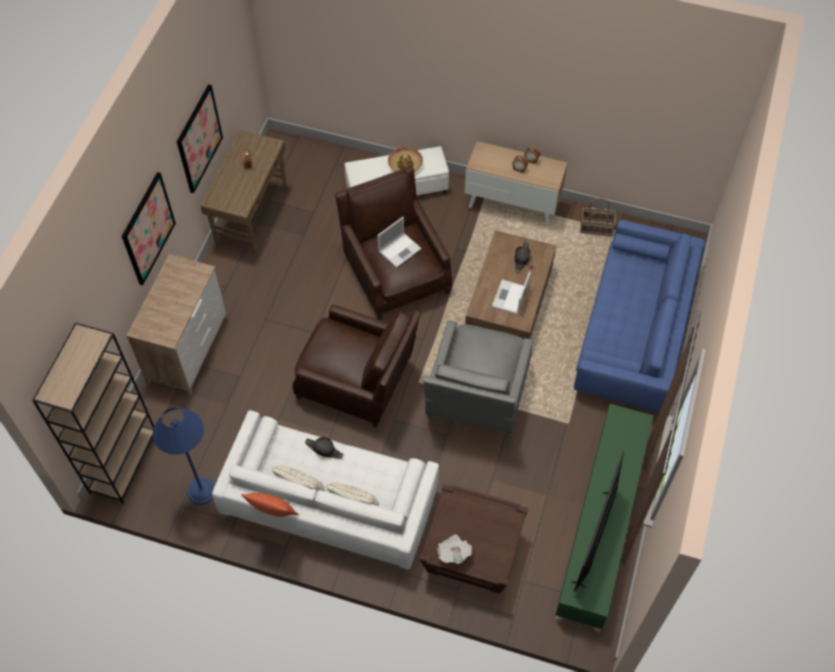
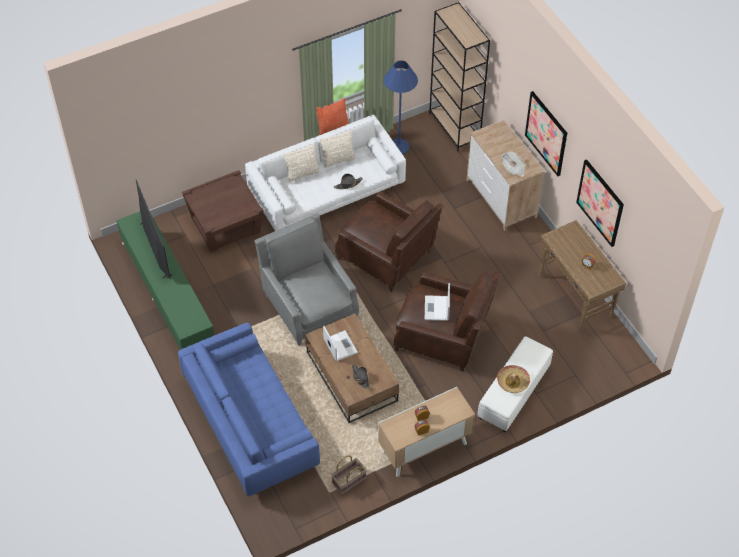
camera: 135 degrees right, 5 degrees down
brown armchair [292,305,421,428] -> brown armchair turned 120 degrees counterclockwise [335,192,443,292]
newspaper [438,535,472,564] -> newspaper moved to [502,152,526,177]

